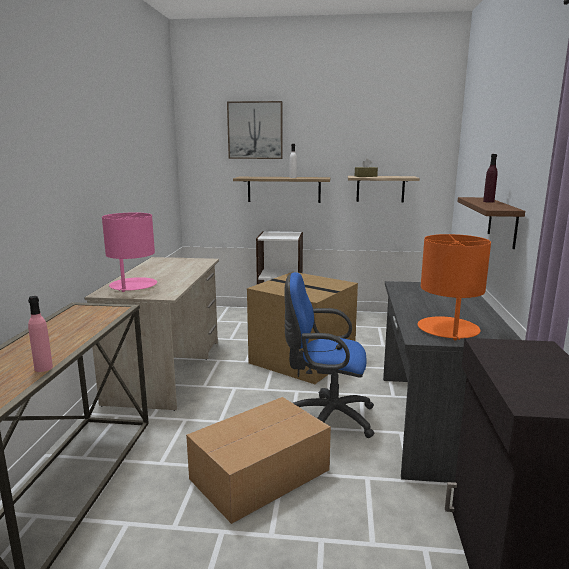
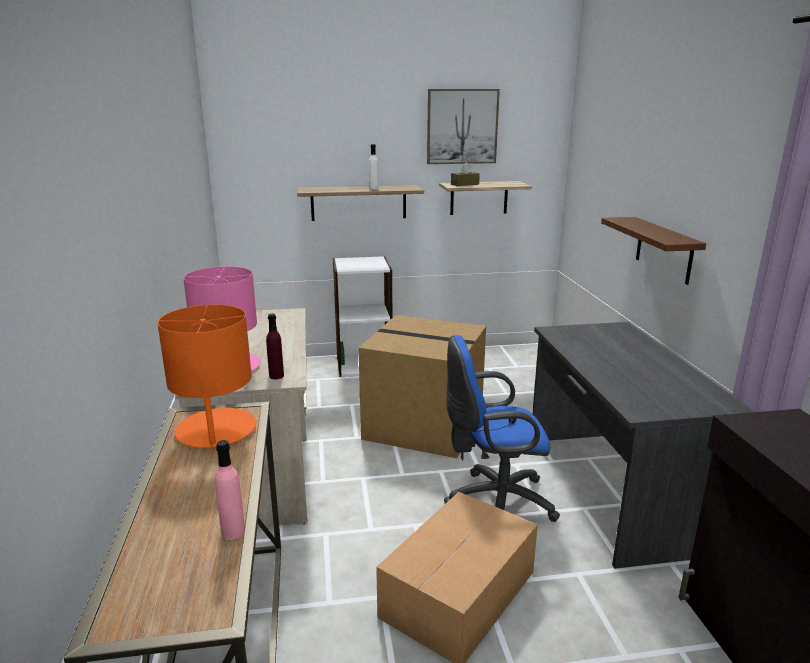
camera: 15 degrees left, 5 degrees up
picture [227,101,283,159] -> picture moved to [427,89,500,164]
orange table lamp [418,234,491,341] -> orange table lamp moved to [157,304,256,451]
purple bottle [483,154,498,203] -> purple bottle moved to [266,314,284,379]

